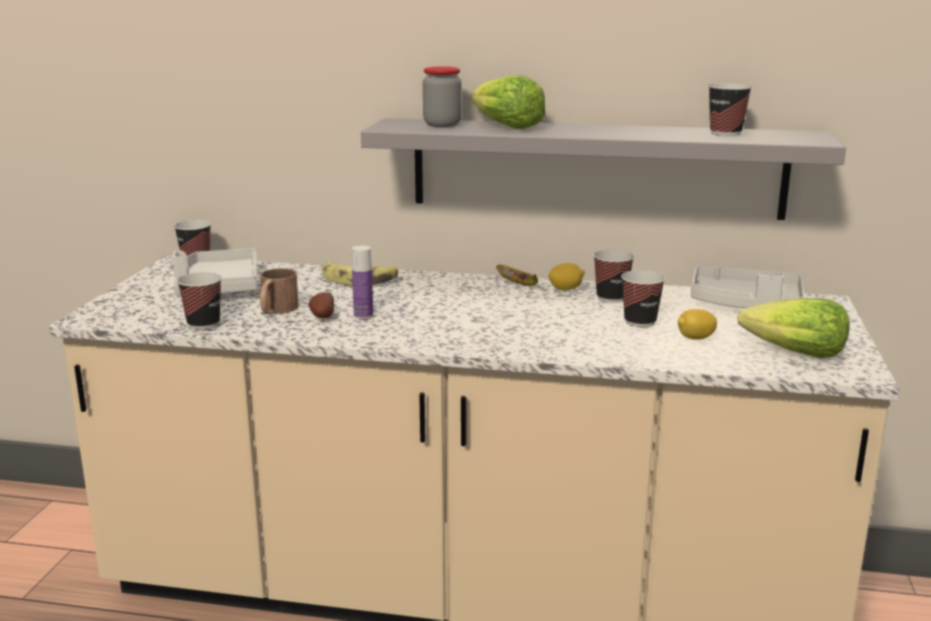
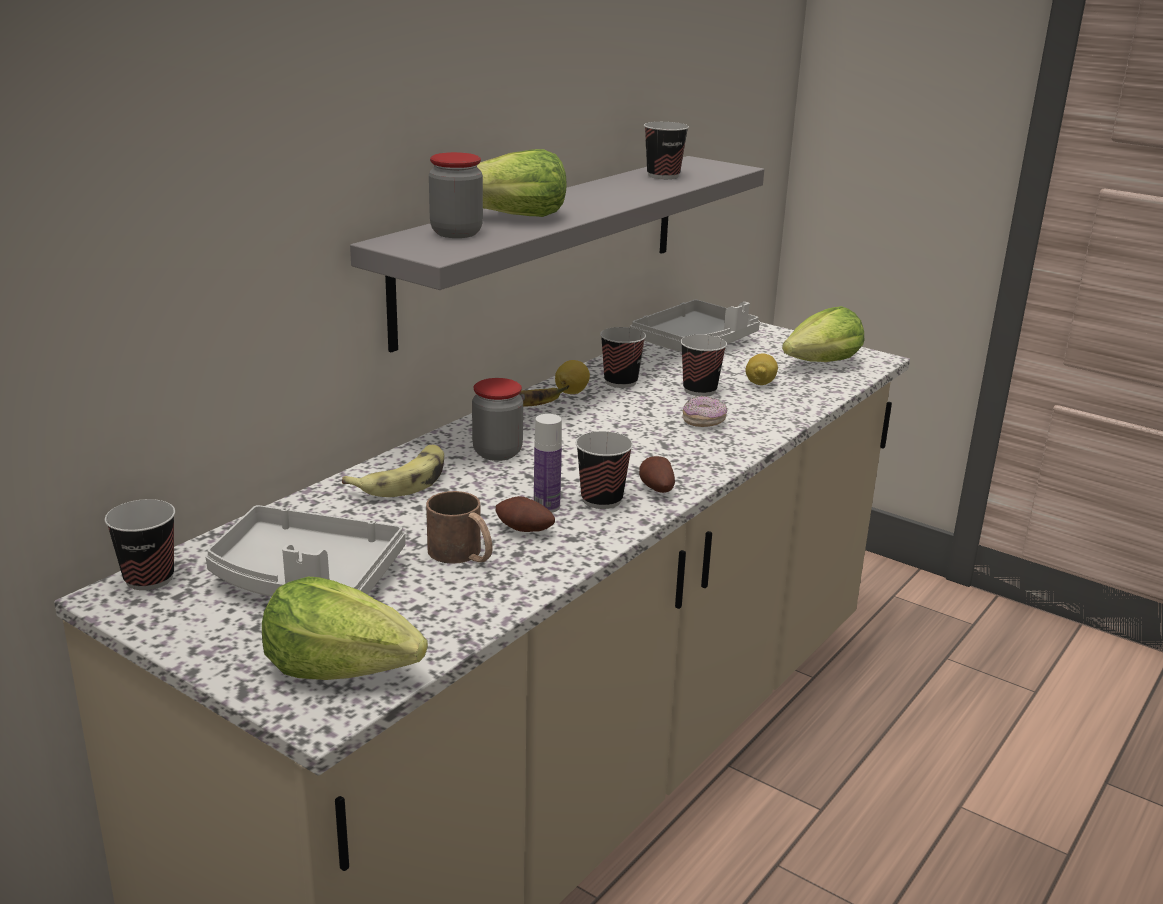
camera: 65 degrees left, 5 degrees up
cup [177,272,222,330] -> cup moved to [576,431,633,509]
none -> lettuce [262,577,428,680]
none -> jar [472,378,523,461]
none -> potato [639,456,675,493]
none -> donut [682,396,727,427]

